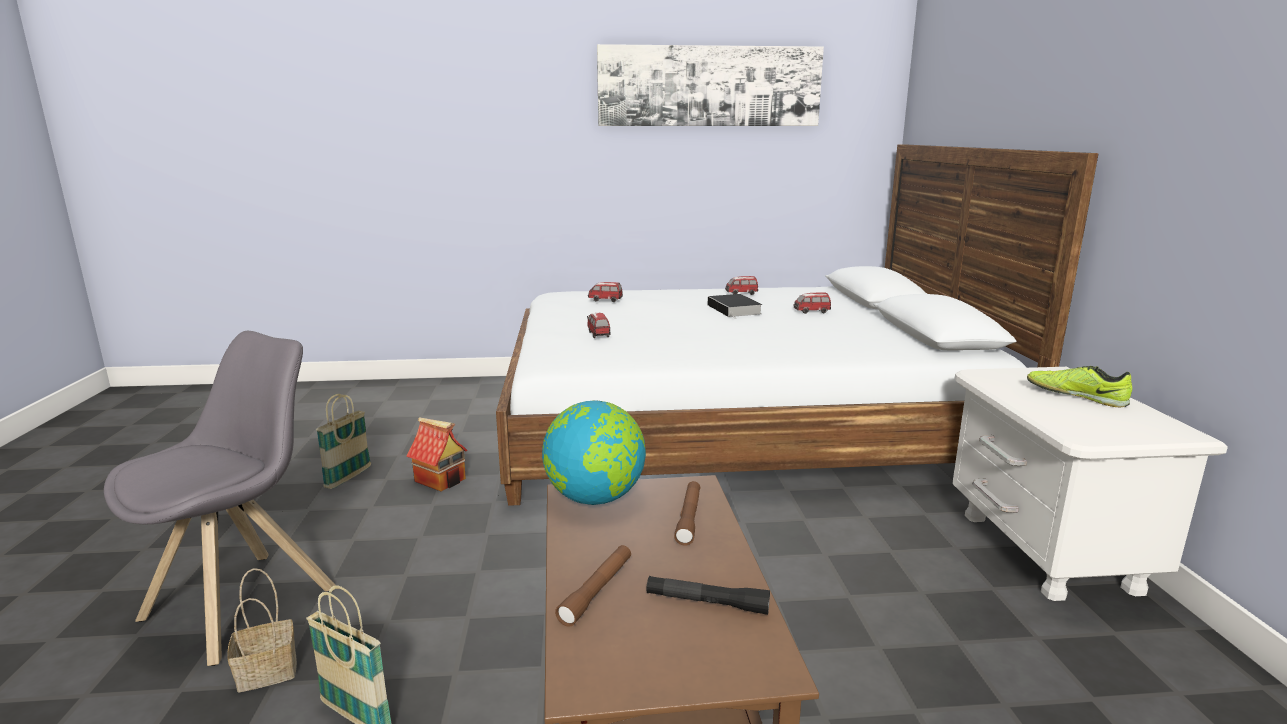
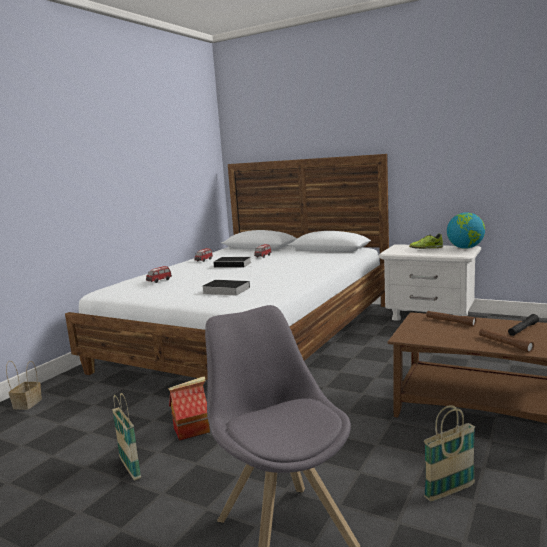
camera: 55 degrees left, 5 degrees down
basket [228,568,297,692] -> basket moved to [6,361,42,410]
globe [542,401,646,505] -> globe moved to [447,213,485,249]
toy car [587,313,610,338] -> book [202,280,250,296]
picture [597,44,824,126] -> none

